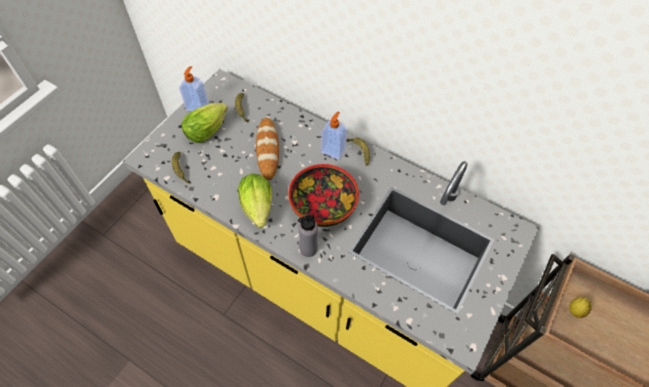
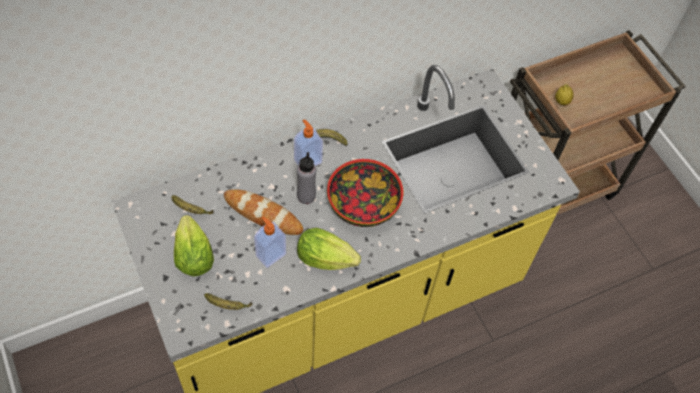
camera: 60 degrees left, 0 degrees up
soap dispenser [179,66,209,112] -> soap dispenser moved to [254,216,286,268]
grey bottle [298,214,318,257] -> grey bottle moved to [297,152,316,204]

